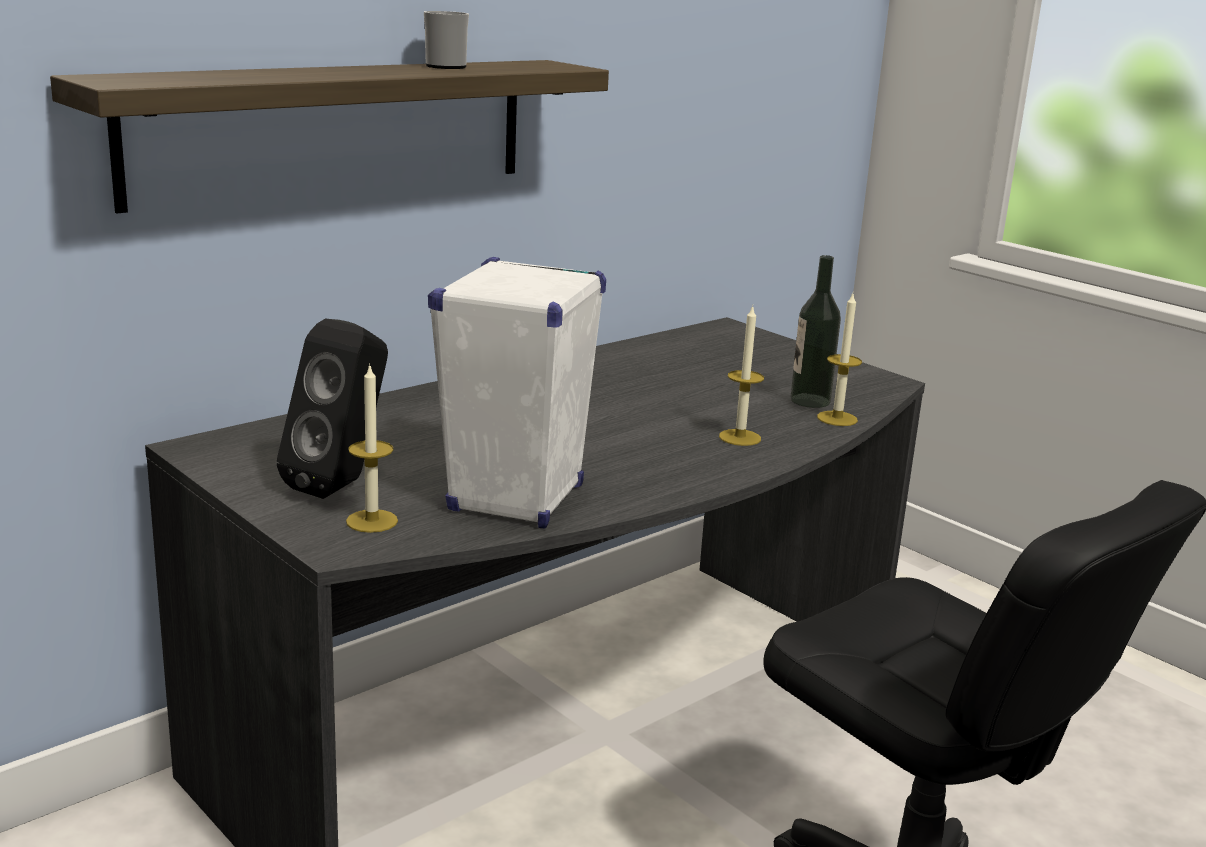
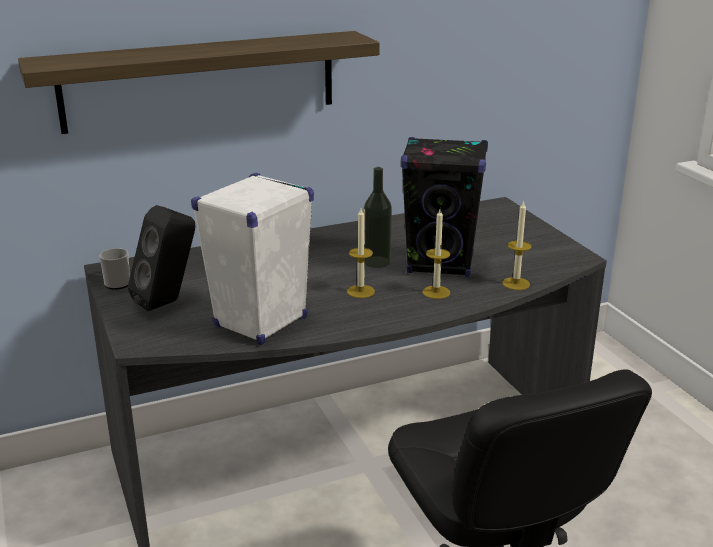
camera: 20 degrees right, 5 degrees up
candle [346,363,398,533] -> candle moved to [347,208,375,298]
mug [424,11,469,69] -> mug moved to [99,248,130,290]
bottle [790,255,841,408] -> bottle moved to [364,167,392,268]
none -> black speaker [401,137,488,277]

